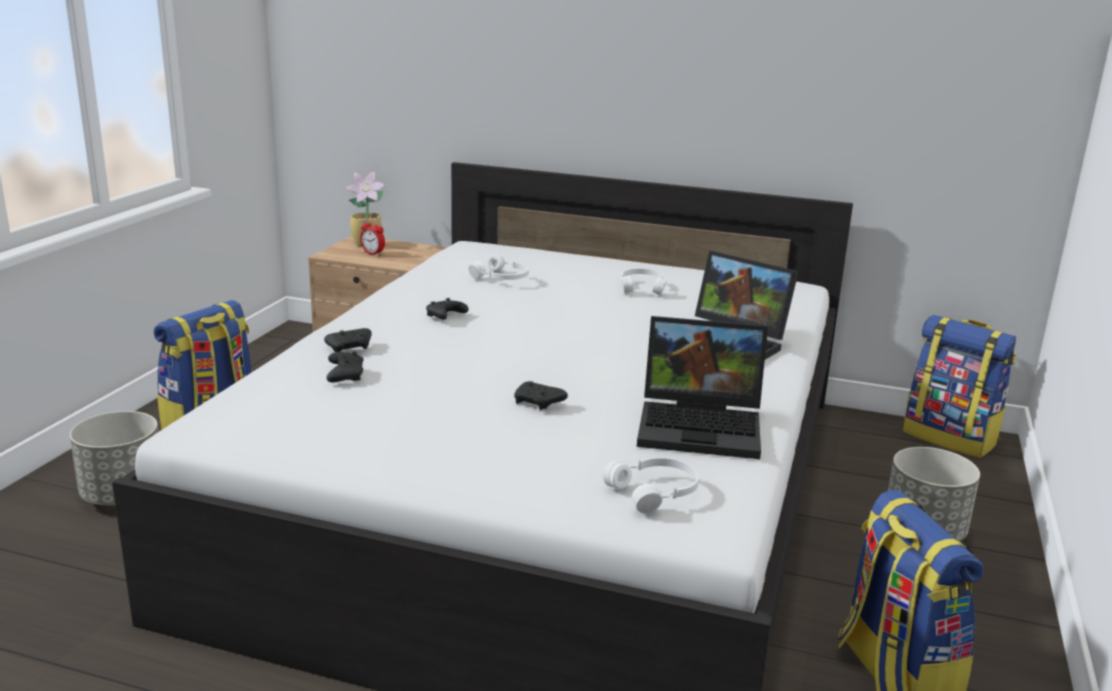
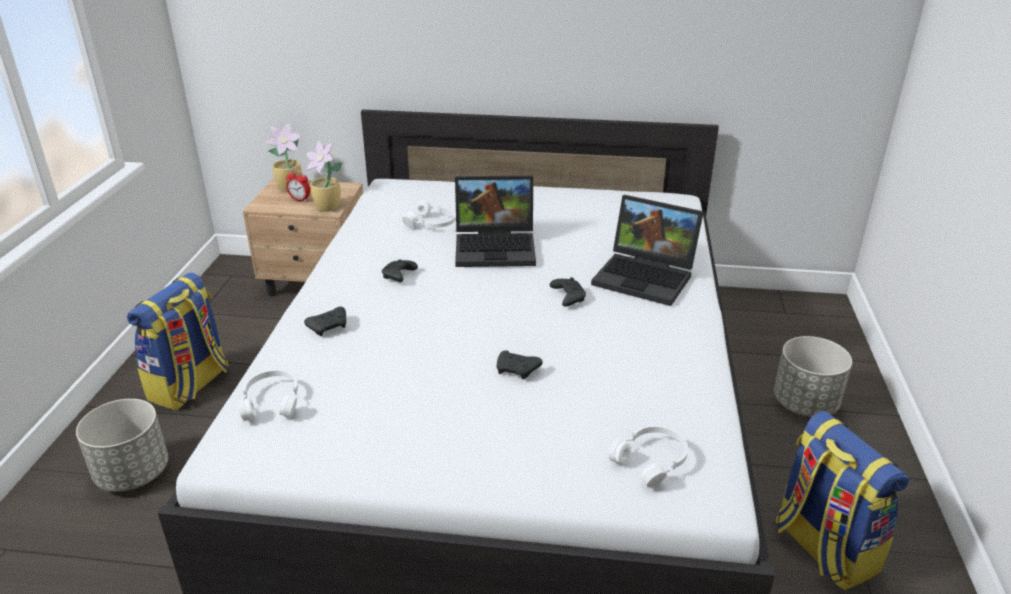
camera: 10 degrees left, 10 degrees up
black game controller [327,351,363,382] -> black game controller moved to [550,277,586,307]
white headphones [621,269,667,296] -> white headphones moved to [237,370,298,421]
laptop [637,316,768,459] -> laptop moved to [455,175,536,267]
backpack [903,315,1016,458] -> none
none -> potted plant [306,141,342,212]

